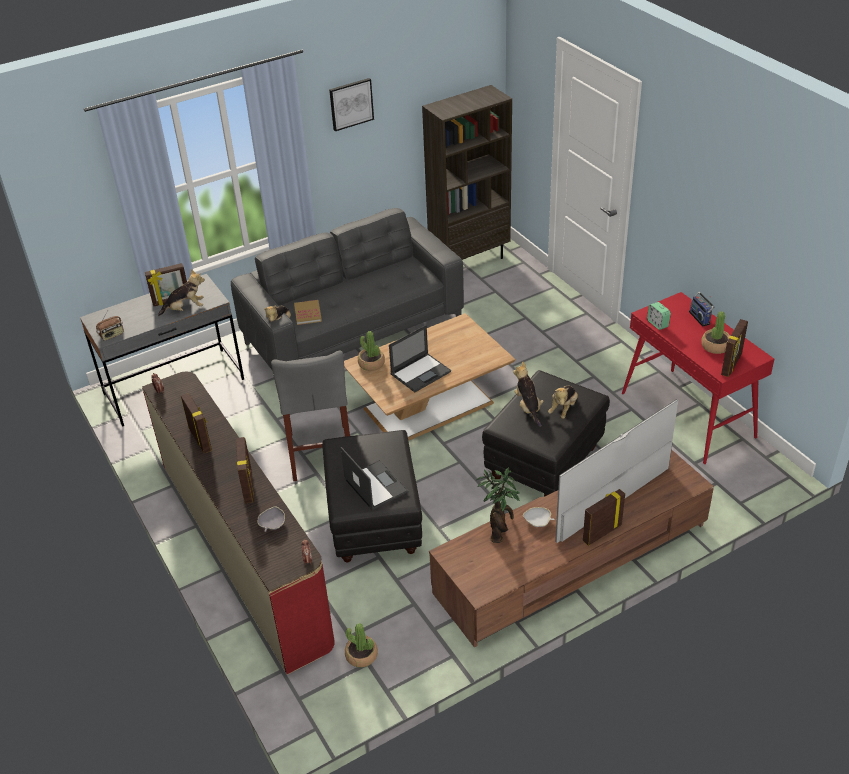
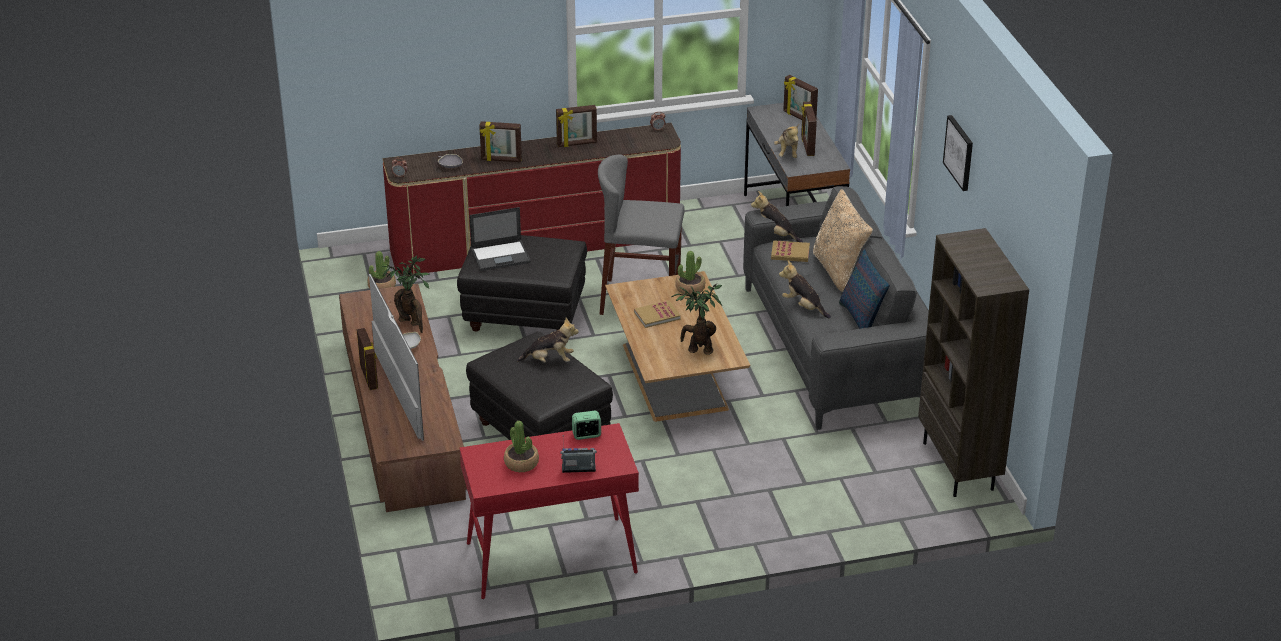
camera: 105 degrees right, 5 degrees down
radio [96,311,124,341] -> none
laptop [389,325,451,392] -> book [634,300,681,328]
plush toy [548,385,578,419] -> plush toy moved to [779,260,831,318]
picture frame [721,319,748,377] -> picture frame moved to [783,75,818,120]
none -> potted plant [671,283,722,355]
none -> beige pillow [813,189,873,292]
none -> blue pillow [839,249,890,329]

